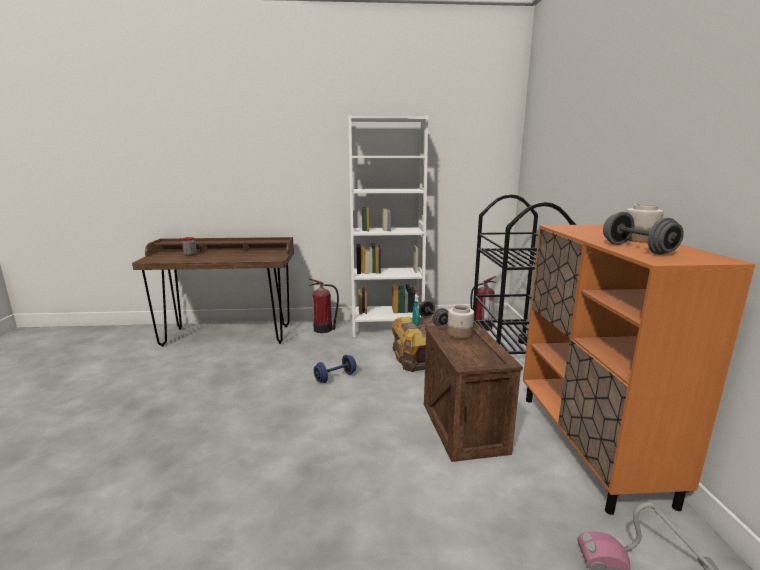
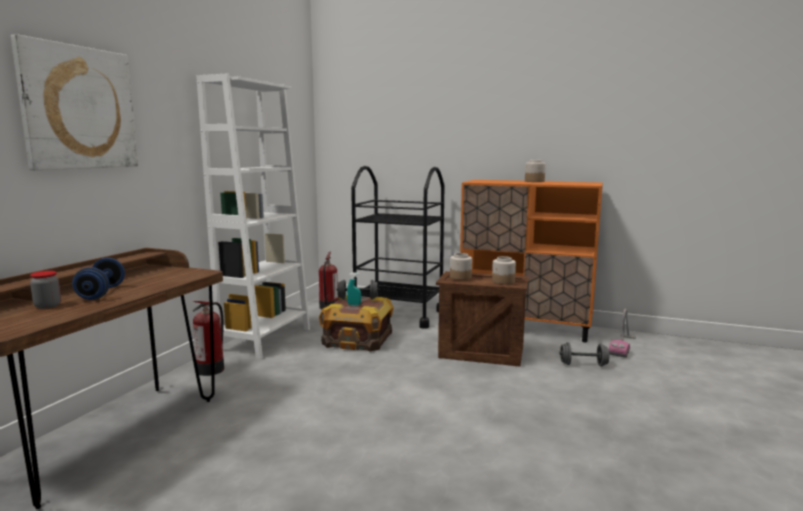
camera: 65 degrees left, 5 degrees down
blue dumbbell [314,355,356,383] -> blue dumbbell moved to [72,258,125,300]
grey dumbbell [603,212,684,254] -> grey dumbbell moved to [559,342,610,366]
none -> picture [11,34,138,170]
none -> jar [492,256,516,285]

